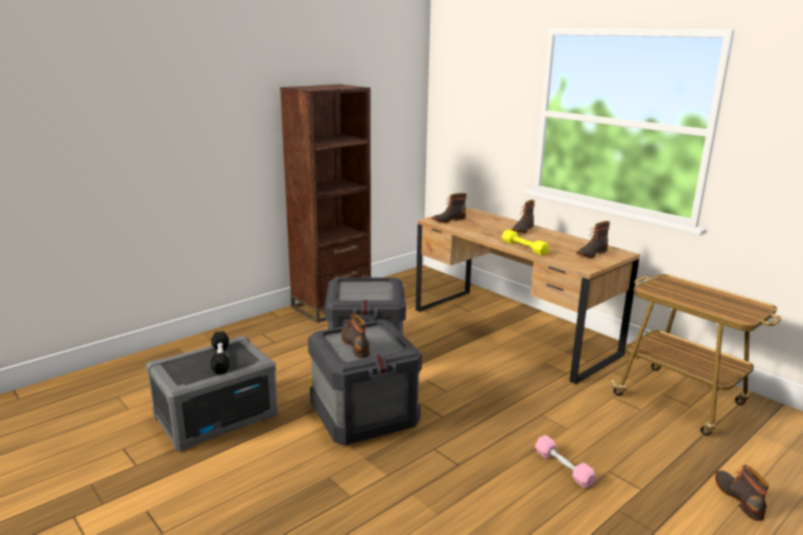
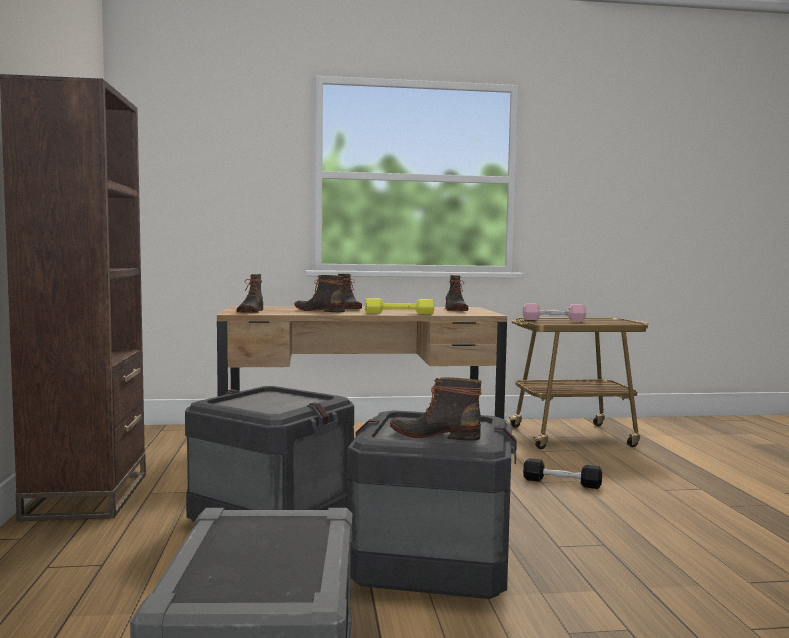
camera: 55 degrees left, 15 degrees down
black dumbbell [210,331,229,374] -> black dumbbell moved to [523,458,602,489]
pink dumbbell [535,435,596,488] -> pink dumbbell moved to [523,303,586,321]
boot [715,465,769,521] -> boot moved to [294,275,345,312]

